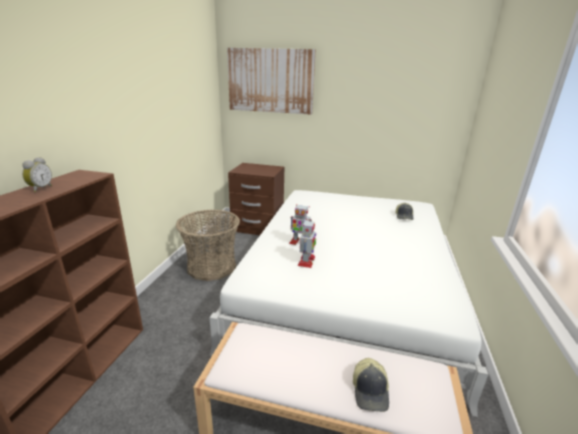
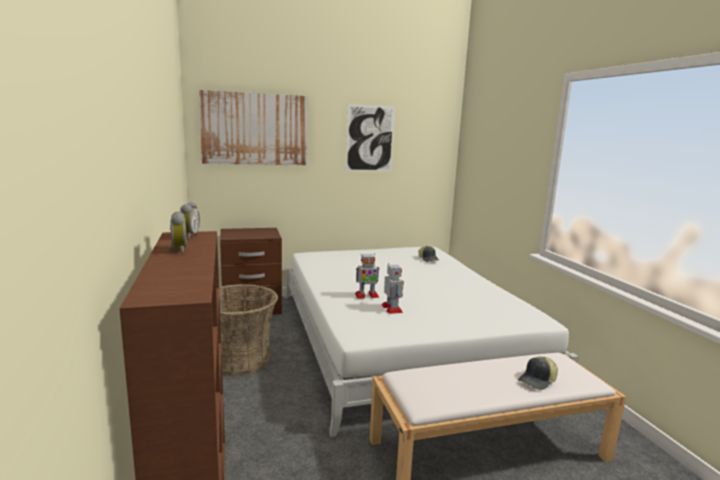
camera: 30 degrees left, 10 degrees down
cap [353,358,389,412] -> cap turned 75 degrees clockwise [518,356,558,390]
none -> alarm clock [180,202,200,240]
none -> picture [346,104,395,171]

